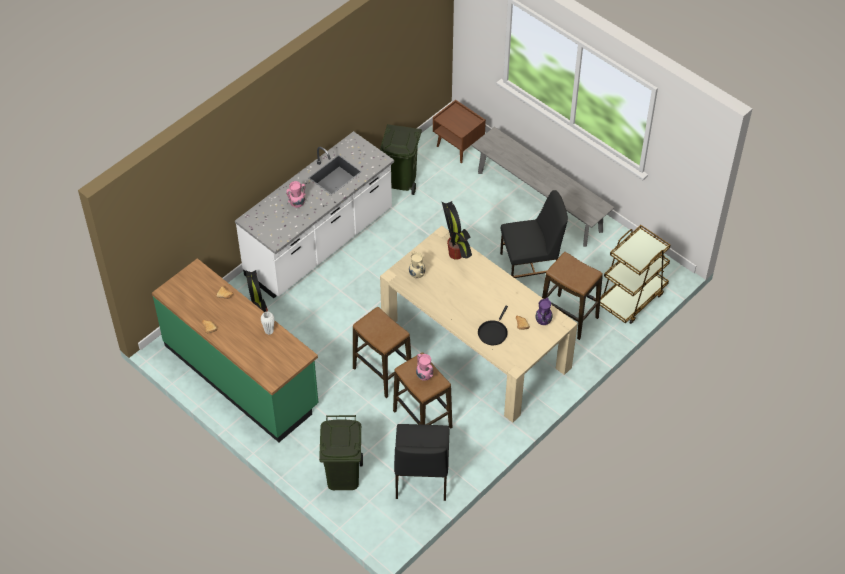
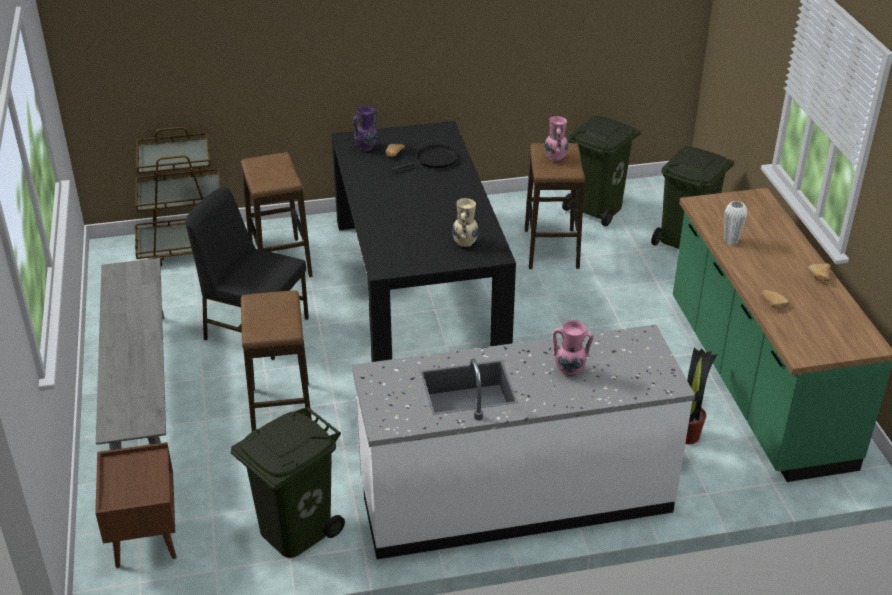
camera: 145 degrees left, 15 degrees down
stool [353,307,411,398] -> stool moved to [241,290,312,432]
beige dining table [380,226,578,423] -> black dining table [331,121,516,362]
black chair [394,424,449,501] -> green trash can [562,115,641,226]
potted plant [442,201,472,260] -> none

